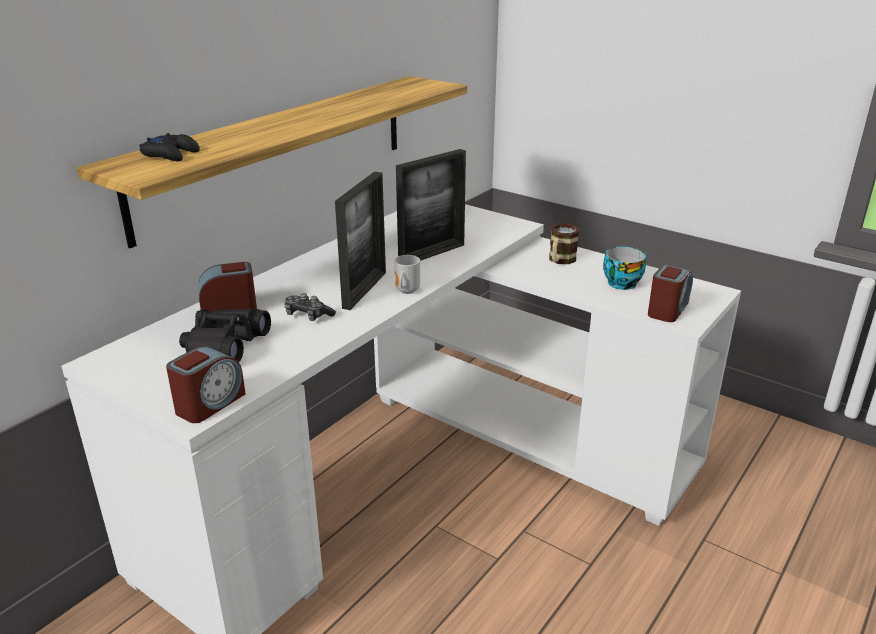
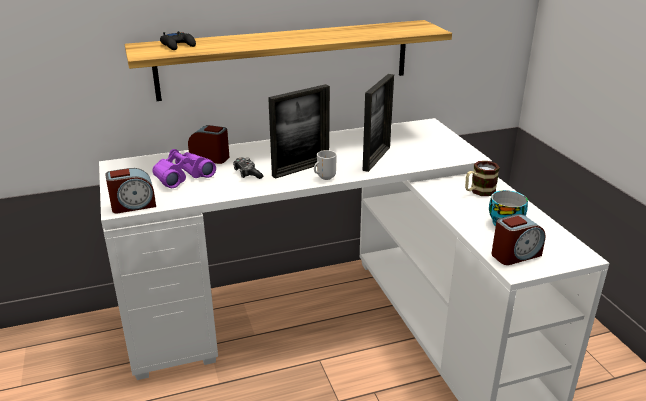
camera: 35 degrees right, 0 degrees up
black binoculars [179,309,271,362] -> purple binoculars [153,149,216,188]
picture frame [396,149,466,261] -> picture frame turned 60 degrees counterclockwise [363,74,394,172]

